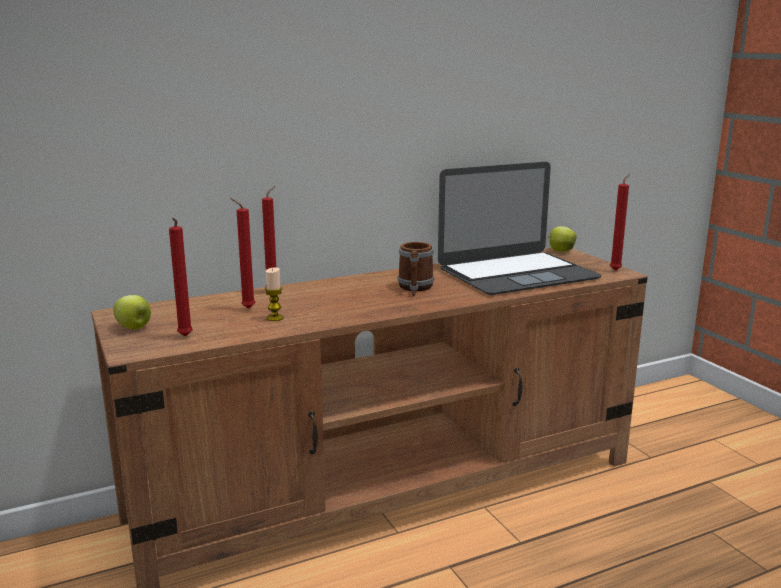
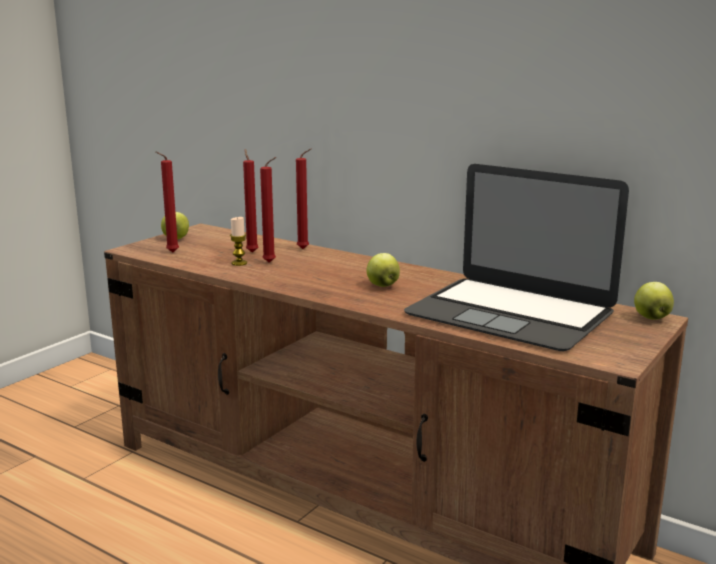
camera: 60 degrees right, 0 degrees up
mug [398,242,434,296] -> apple [366,253,400,287]
red candle [610,174,630,271] -> red candle moved to [260,157,277,263]

